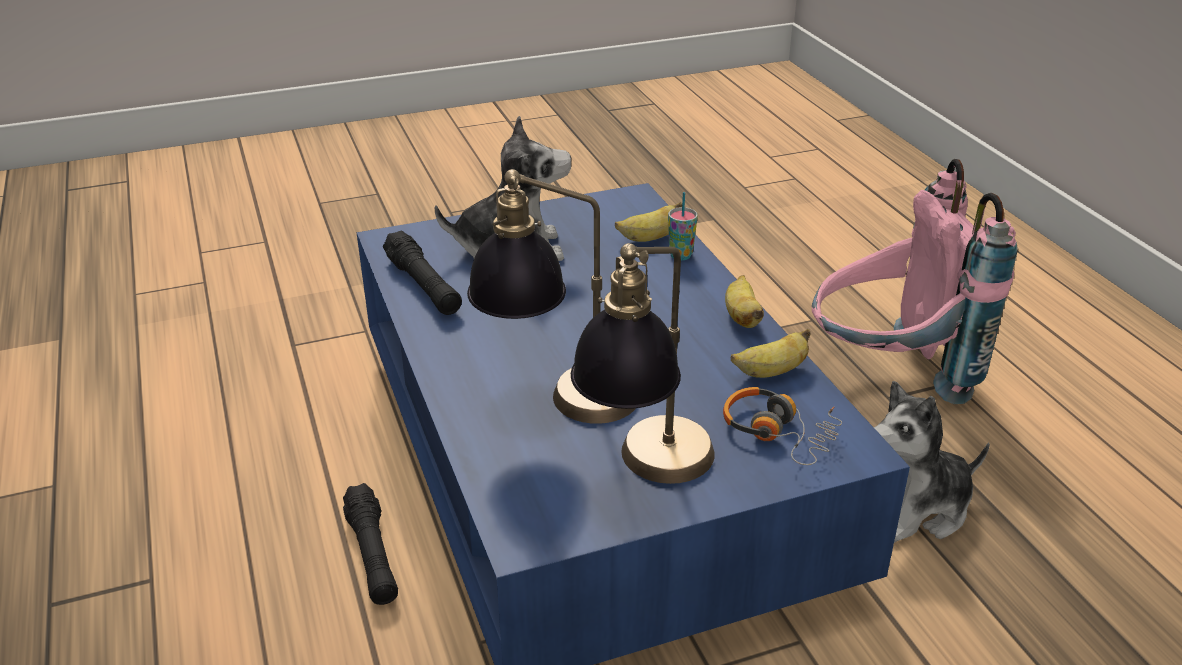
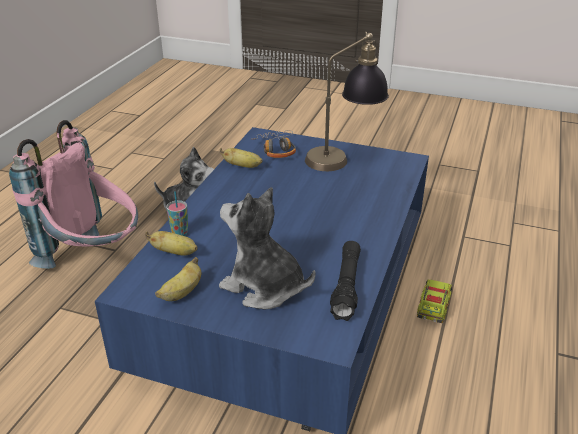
camera: 140 degrees left, 0 degrees up
black flashlight [343,483,398,605] -> toy truck [417,279,452,323]
table lamp [467,169,636,424] -> none
banana [725,275,764,328] -> banana moved to [155,257,201,301]

